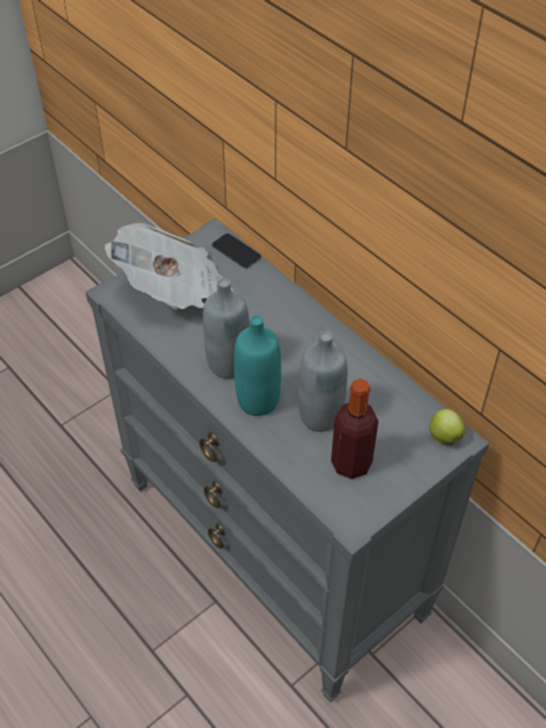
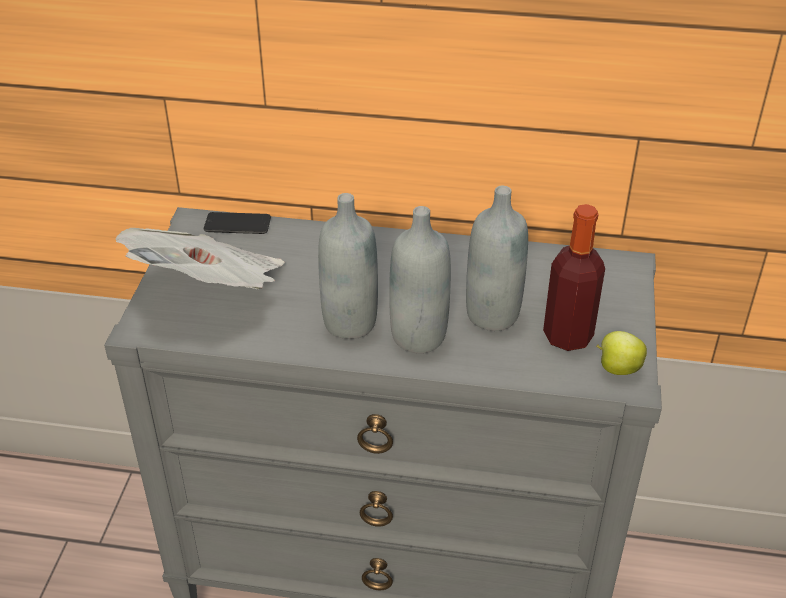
camera: 40 degrees left, 10 degrees down
turquoise bottle [234,315,281,416] -> grey bottle [389,206,451,354]
apple [429,409,466,445] -> apple moved to [596,331,647,375]

